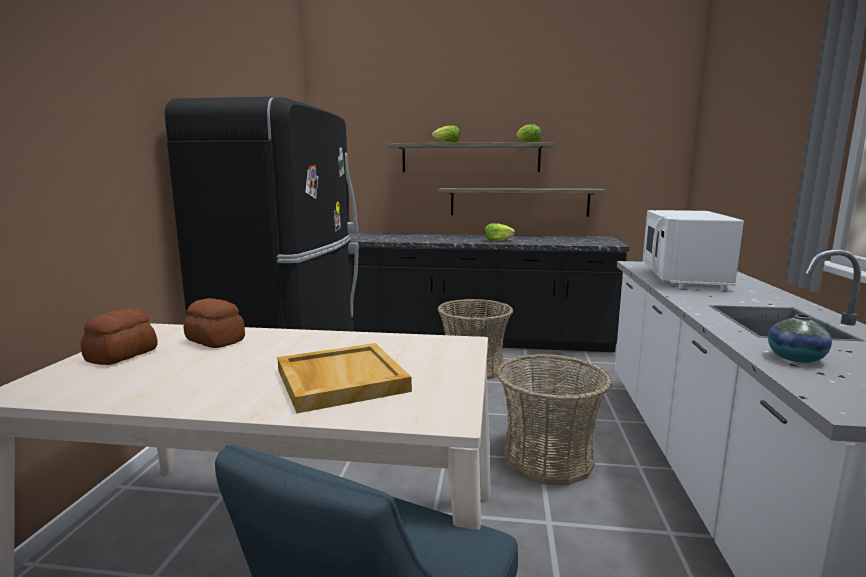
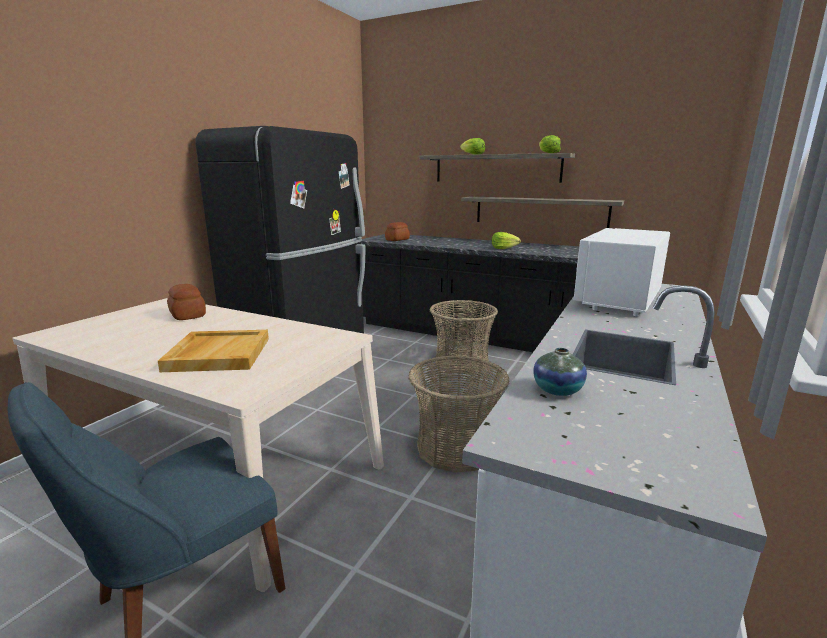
camera: 20 degrees right, 5 degrees up
bread [81,308,158,365] -> bread moved to [385,222,410,241]

